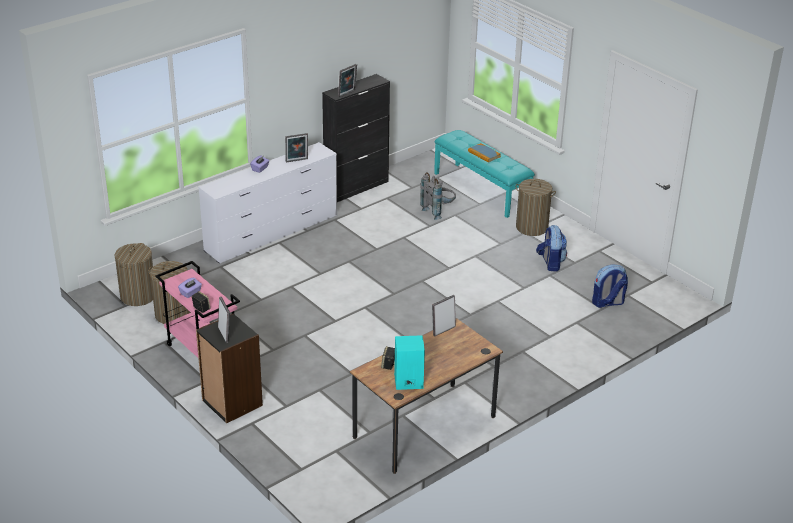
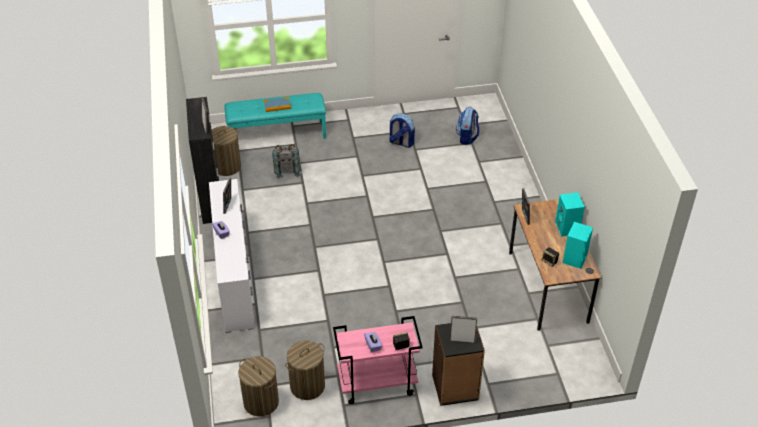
camera: 60 degrees left, 10 degrees up
laundry basket [515,179,556,236] -> laundry basket moved to [212,126,241,176]
none -> turquoise speaker [555,192,585,236]

